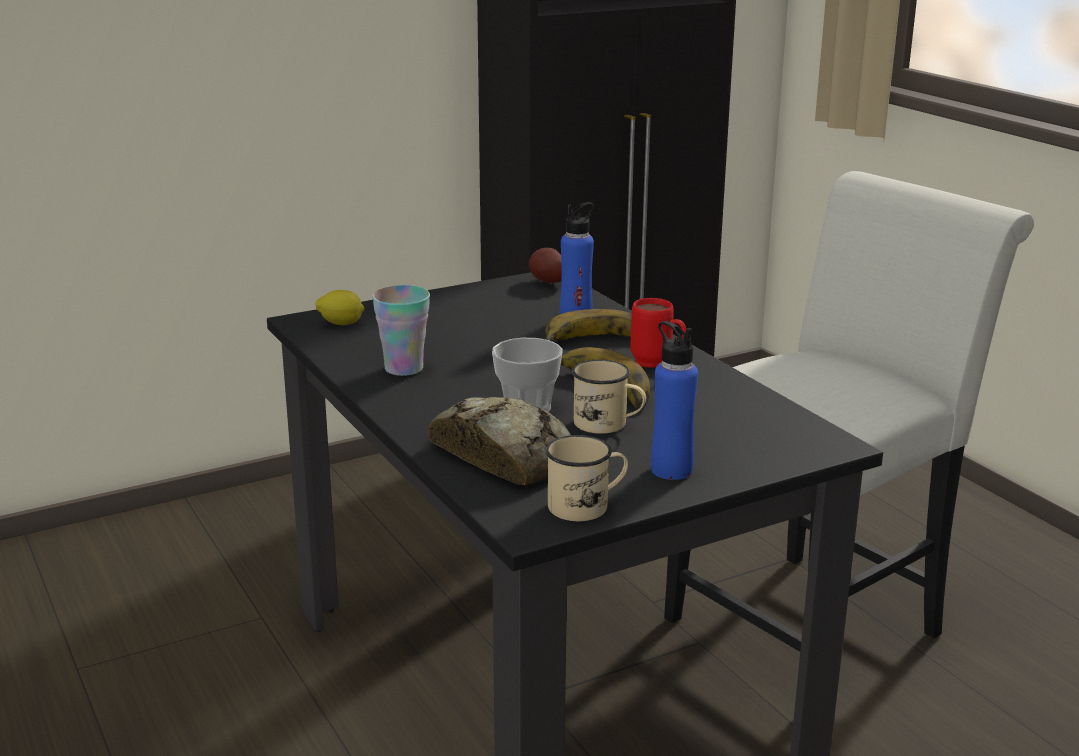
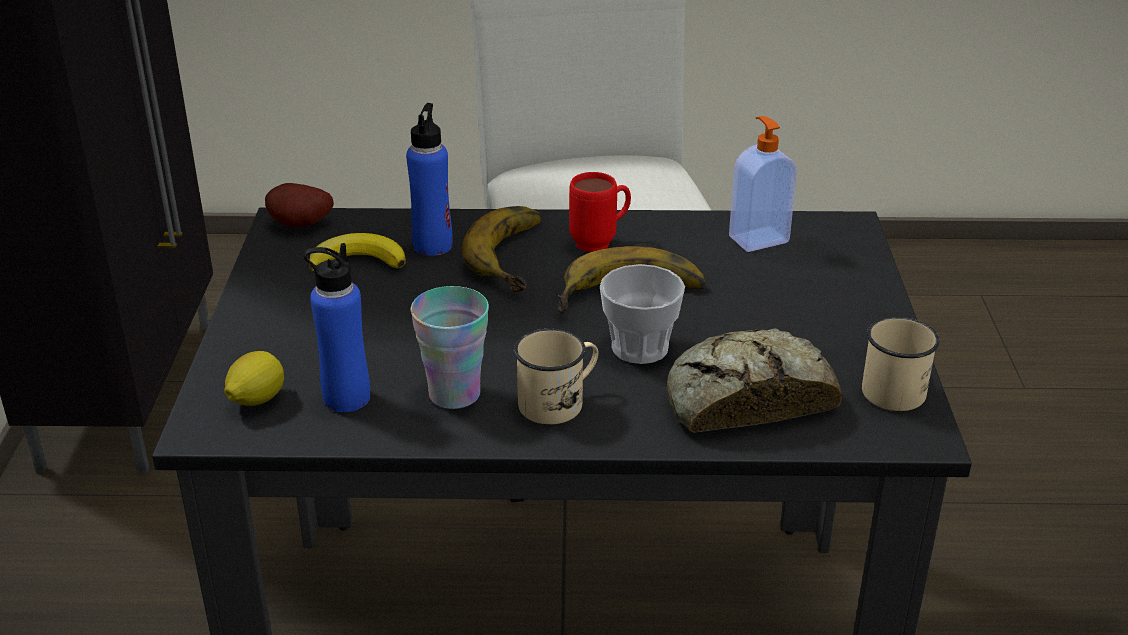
camera: 60 degrees left, 10 degrees up
beige mug [572,360,646,434] -> beige mug moved to [514,329,599,425]
blue bottle [651,321,698,480] -> blue bottle moved to [304,243,370,412]
none -> banana [309,233,406,271]
none -> soap dispenser [729,116,797,252]

